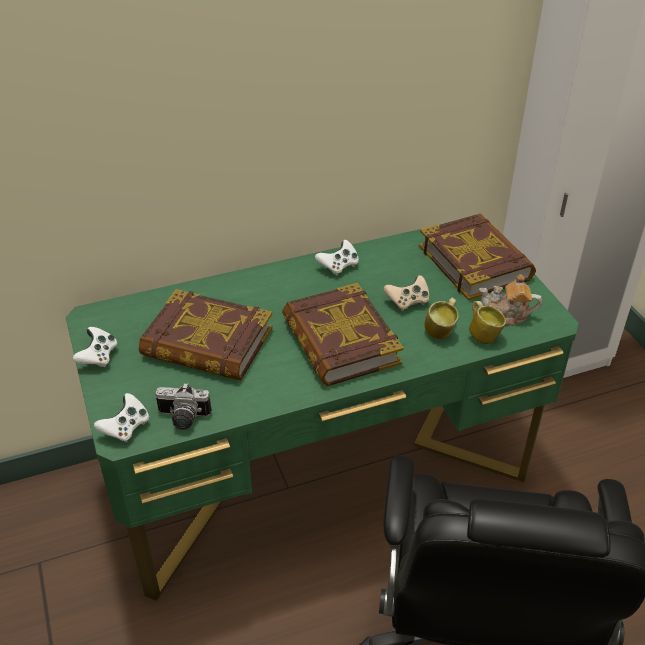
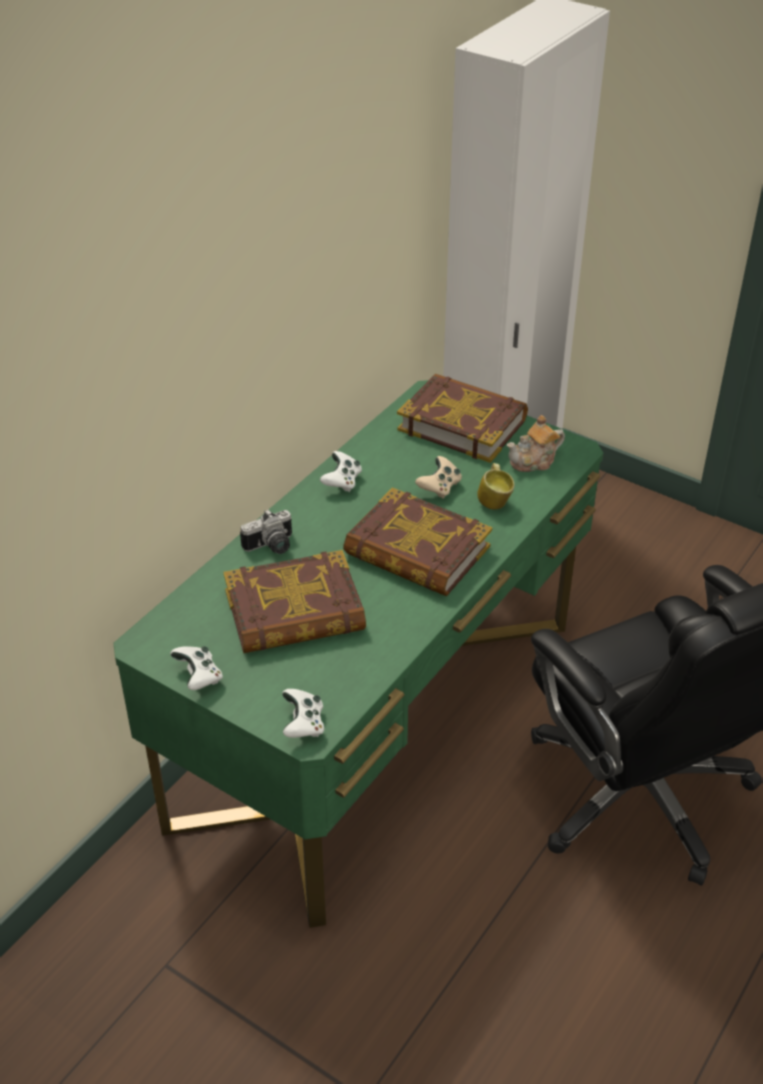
camera: 35 degrees left, 0 degrees up
camera [156,383,212,430] -> camera moved to [240,509,292,554]
mug [469,301,506,344] -> none

